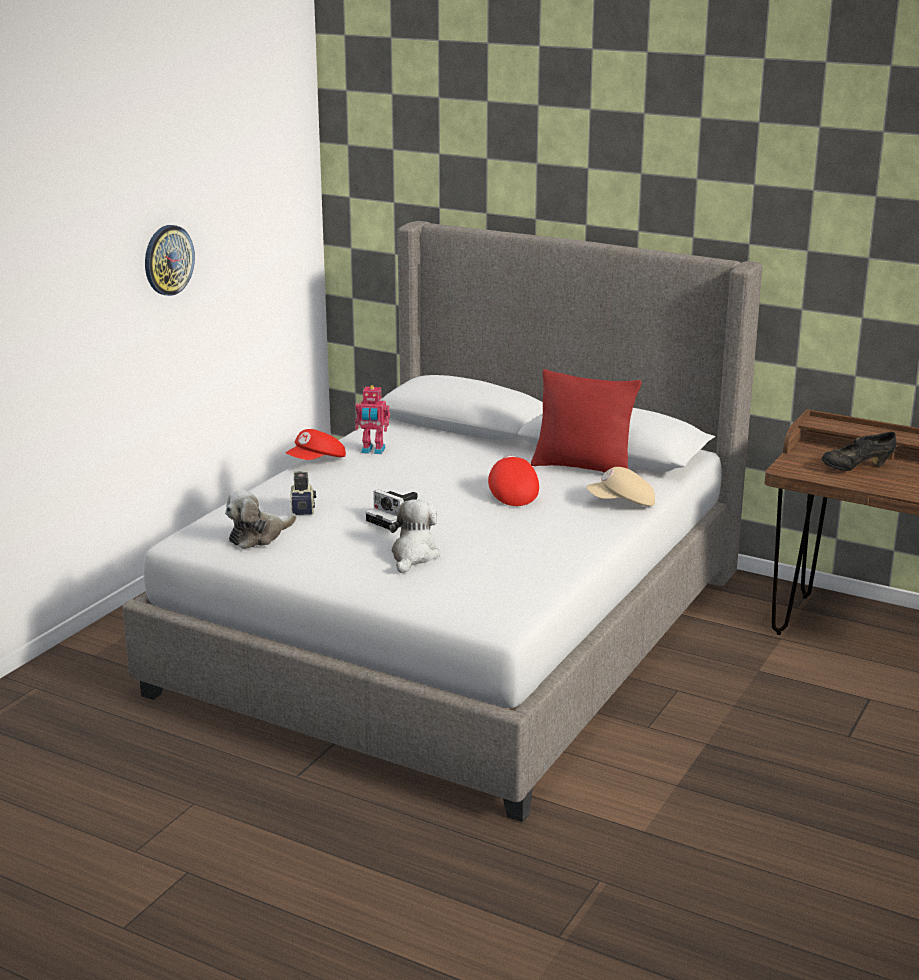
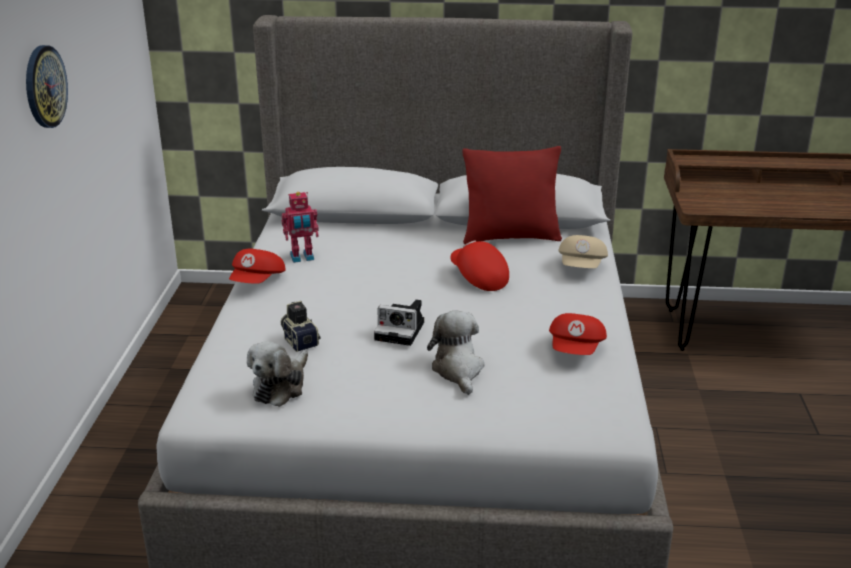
camera: 25 degrees left, 5 degrees up
beige cap [586,467,655,506] -> beige cap turned 45 degrees counterclockwise [558,235,608,268]
black shoe [821,432,897,471] -> none
none -> red cap [549,313,607,355]

